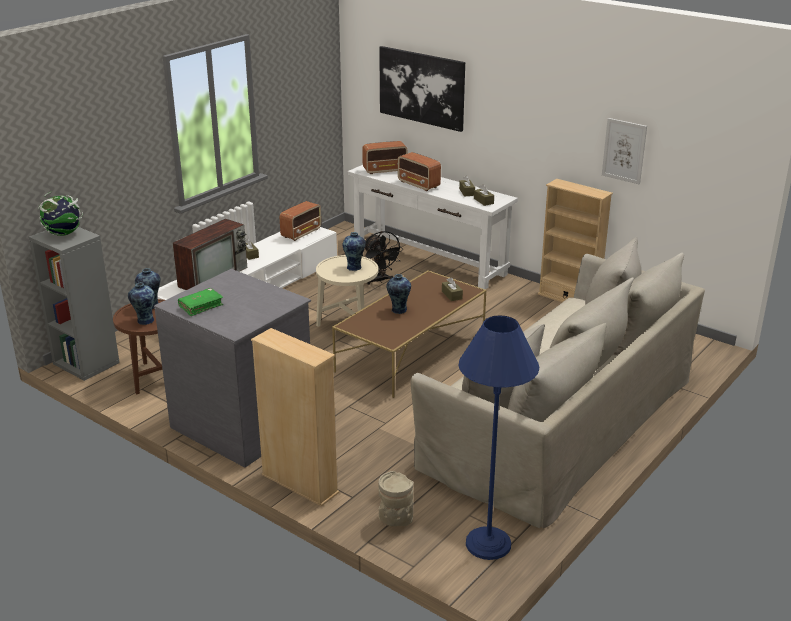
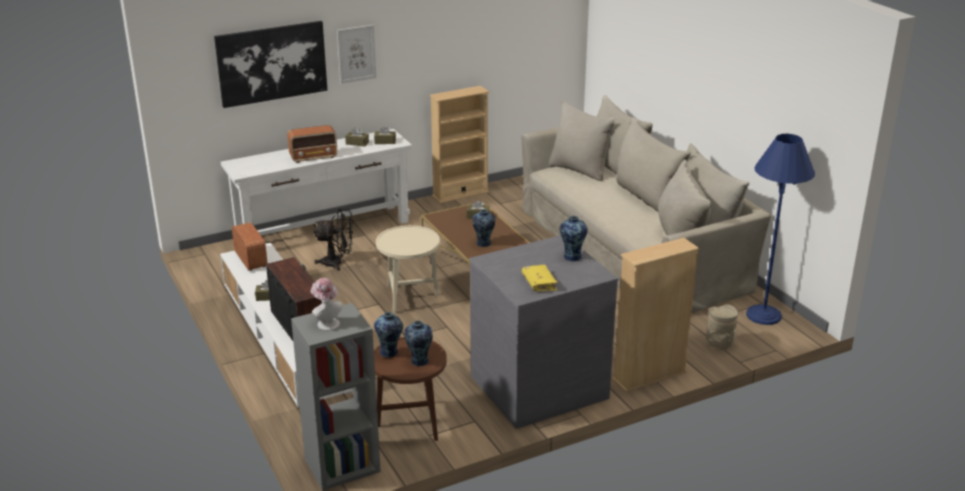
camera: 65 degrees left, 0 degrees up
globe [38,192,83,236] -> hat [310,278,343,330]
green book [178,288,223,316] -> yellow book [522,265,558,291]
vase [343,232,366,271] -> vase moved to [559,216,588,261]
radio [362,141,408,174] -> none
picture [602,118,647,184] -> picture moved to [337,25,376,84]

